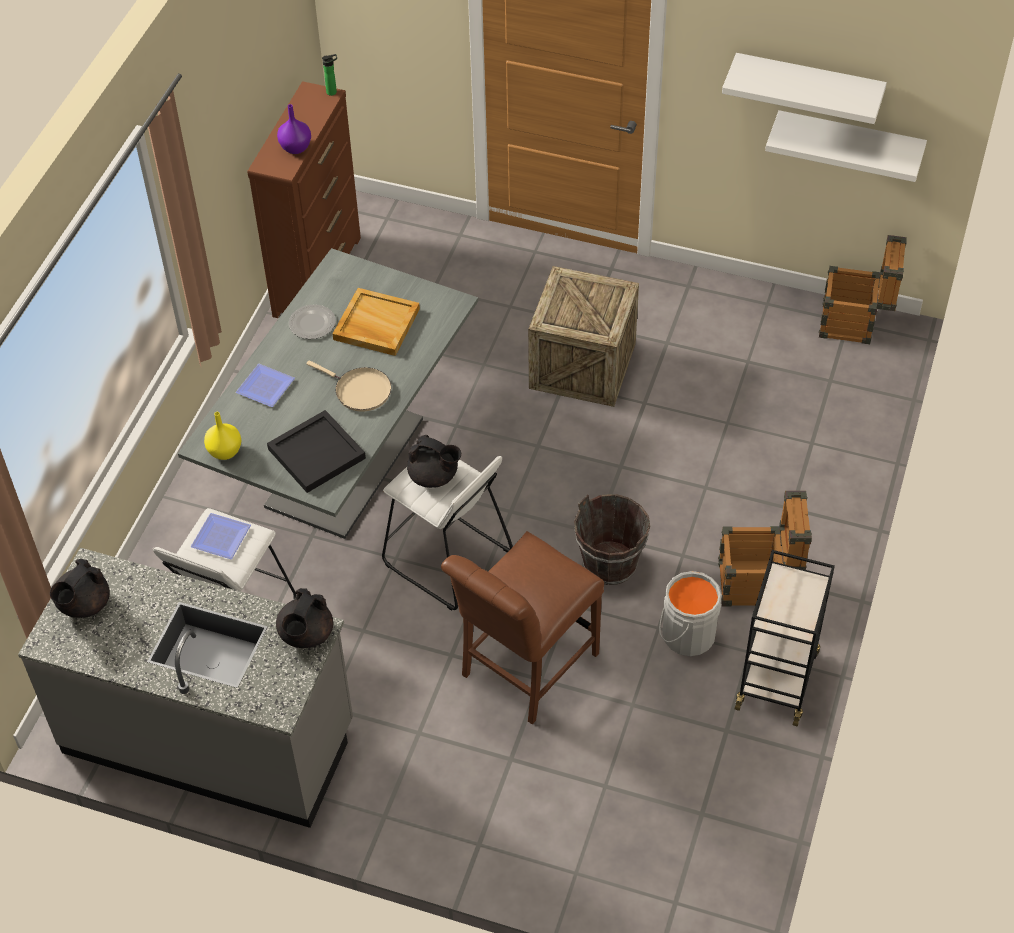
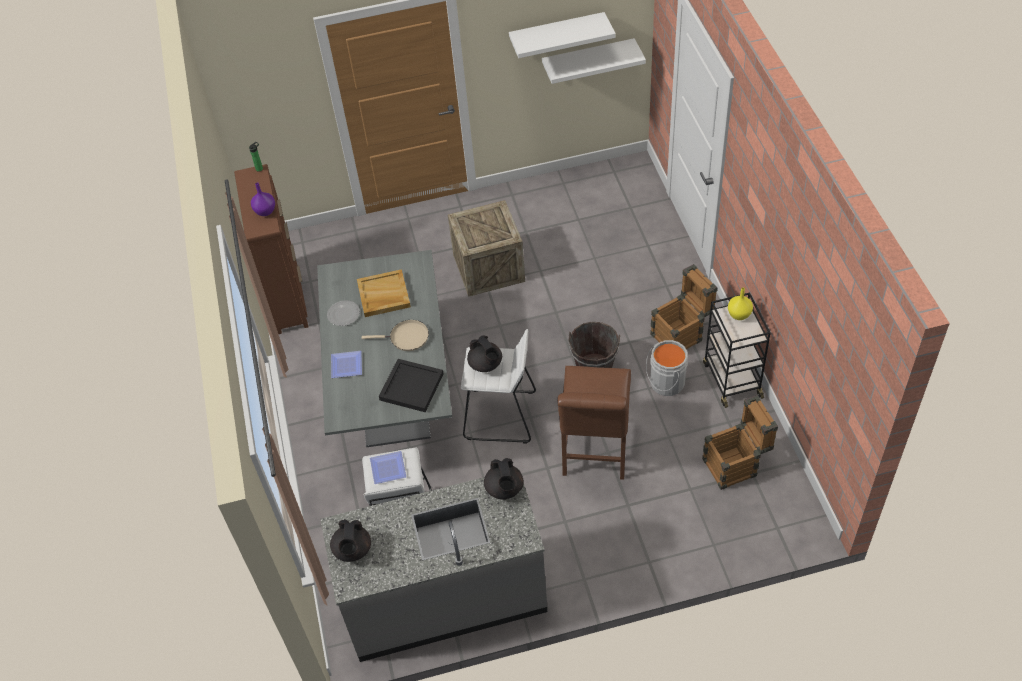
camera: 30 degrees left, 0 degrees up
yellow vase [204,412,241,460] -> yellow vase moved to [728,287,753,320]
black teapot [407,435,461,488] -> black teapot turned 60 degrees clockwise [467,335,502,372]
crate [819,235,907,344] -> crate moved to [702,395,778,490]

